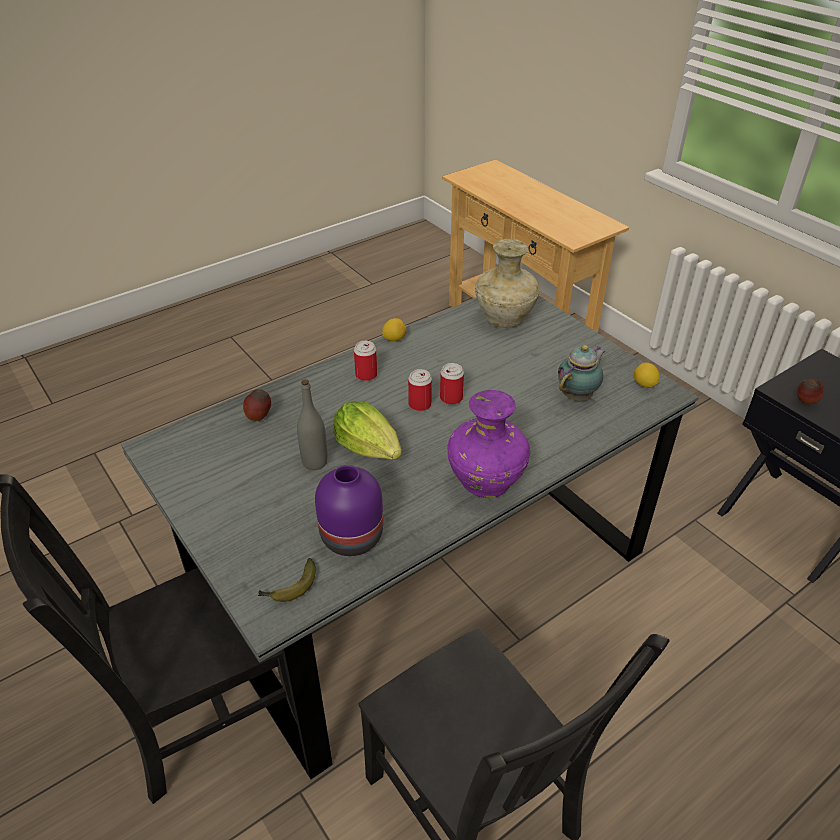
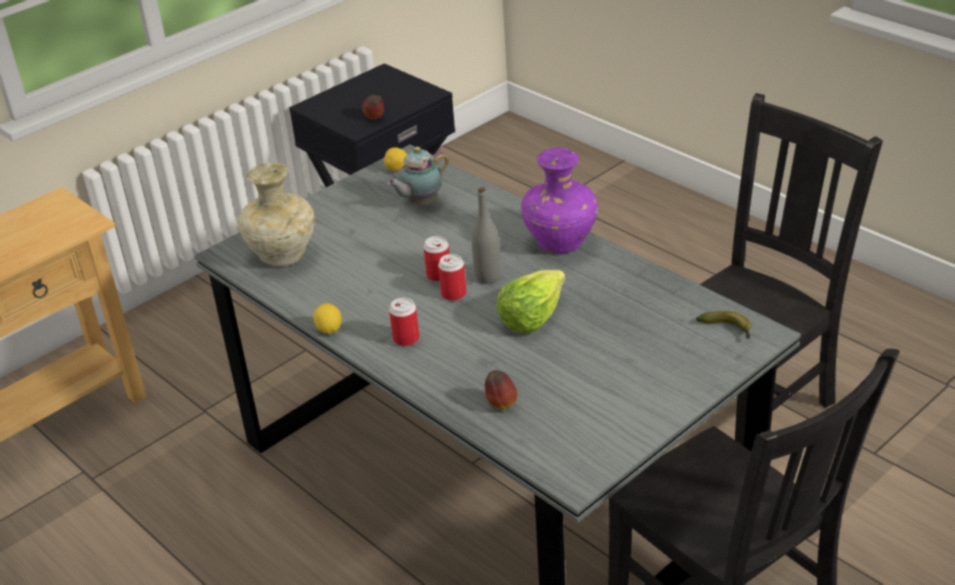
camera: 95 degrees left, 5 degrees down
grey bottle [297,379,328,470] -> grey bottle moved to [472,187,501,284]
purple vase [315,465,383,556] -> none
teapot [558,345,605,401] -> teapot turned 75 degrees counterclockwise [387,147,449,205]

